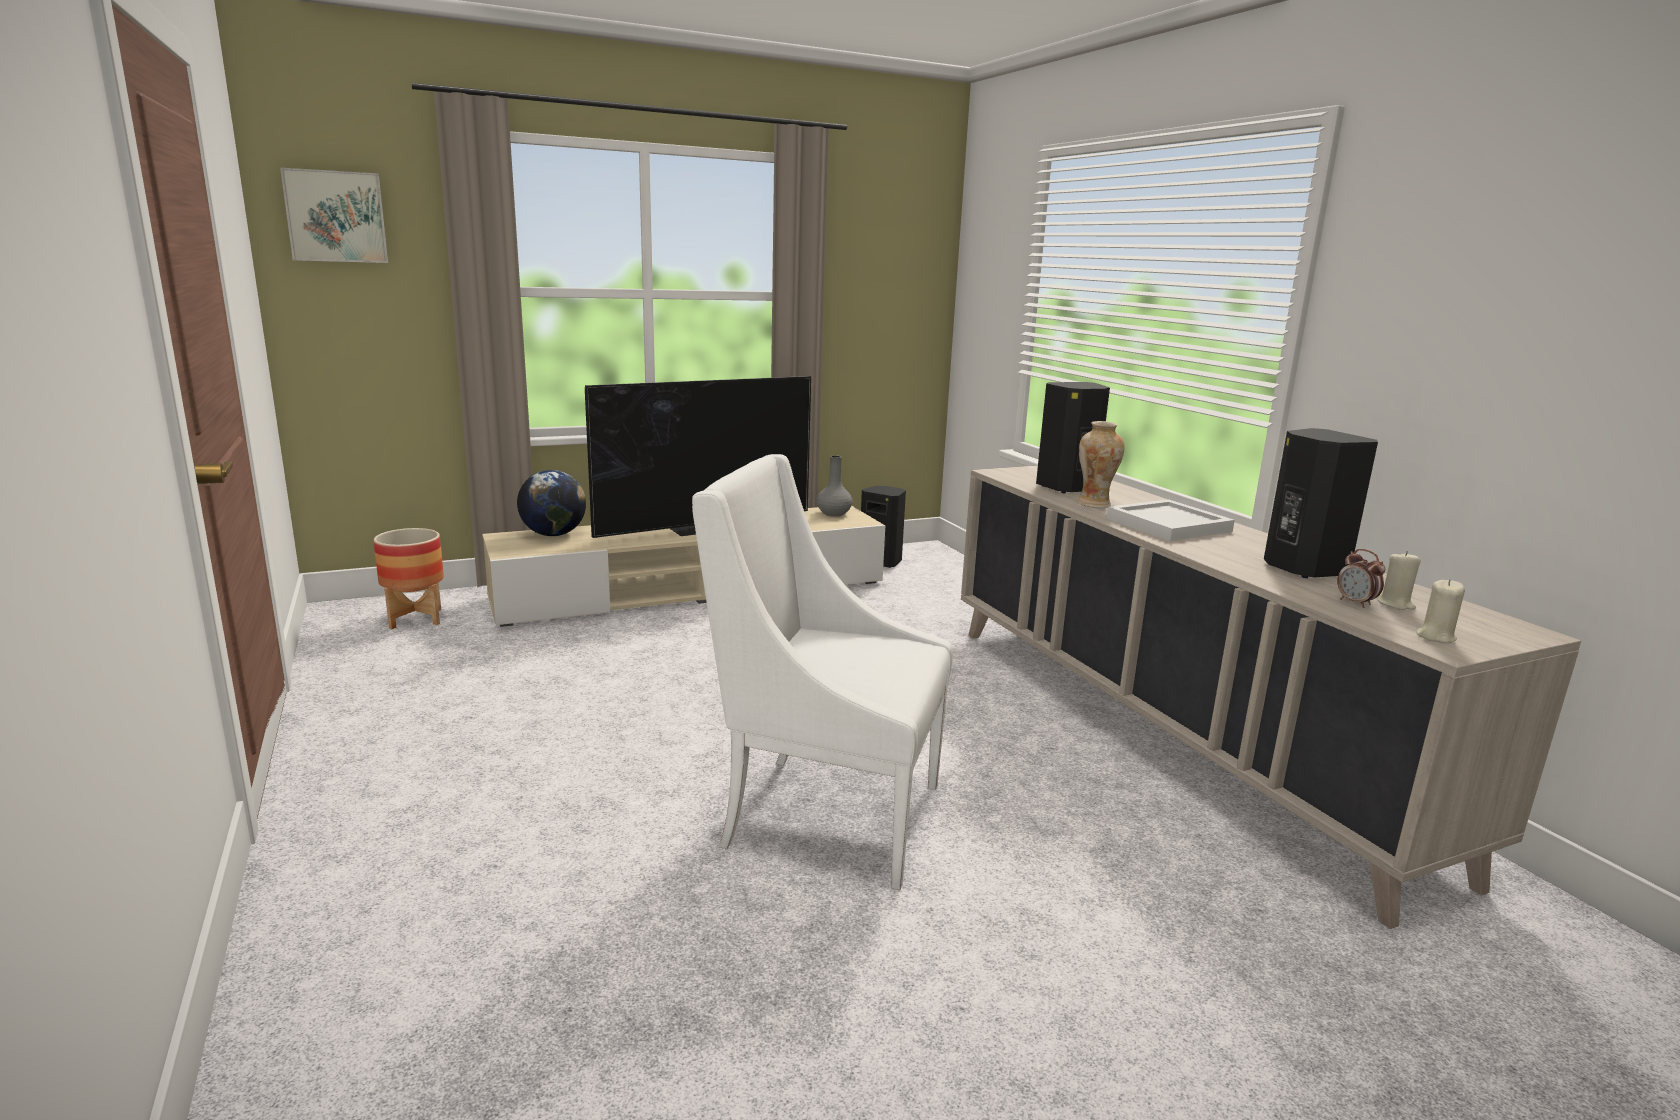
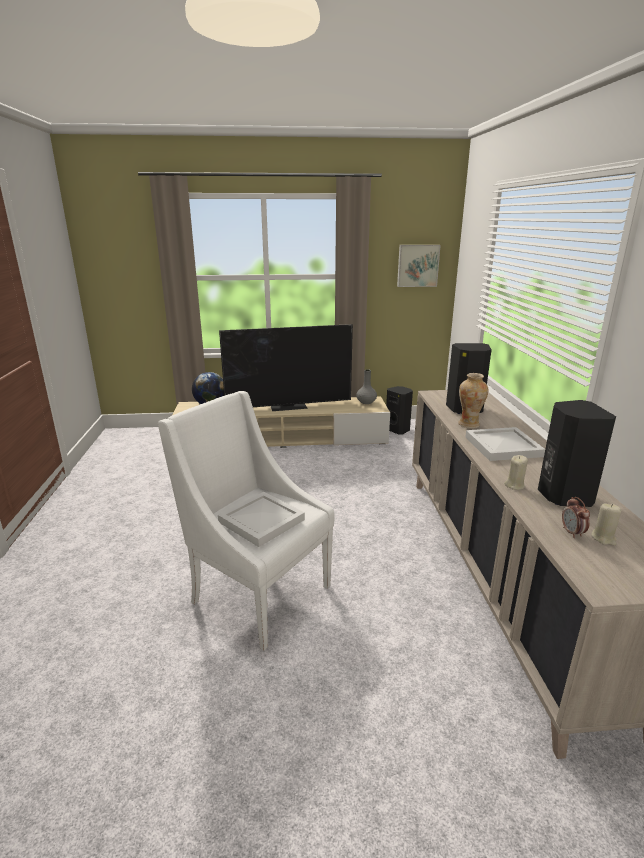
camera: 20 degrees right, 5 degrees up
picture [280,168,388,263] -> picture moved to [397,245,441,287]
planter [373,528,444,629] -> none
beige candle [1416,580,1465,643] -> beige candle moved to [504,455,528,490]
none -> white tray [218,492,305,547]

